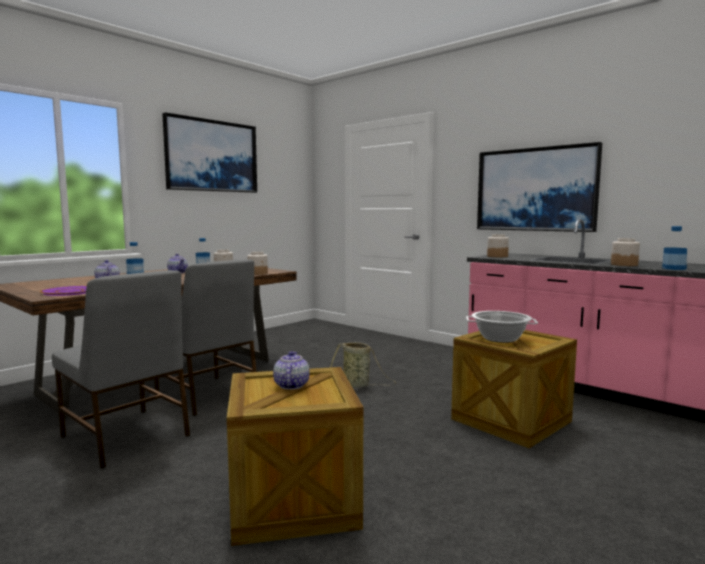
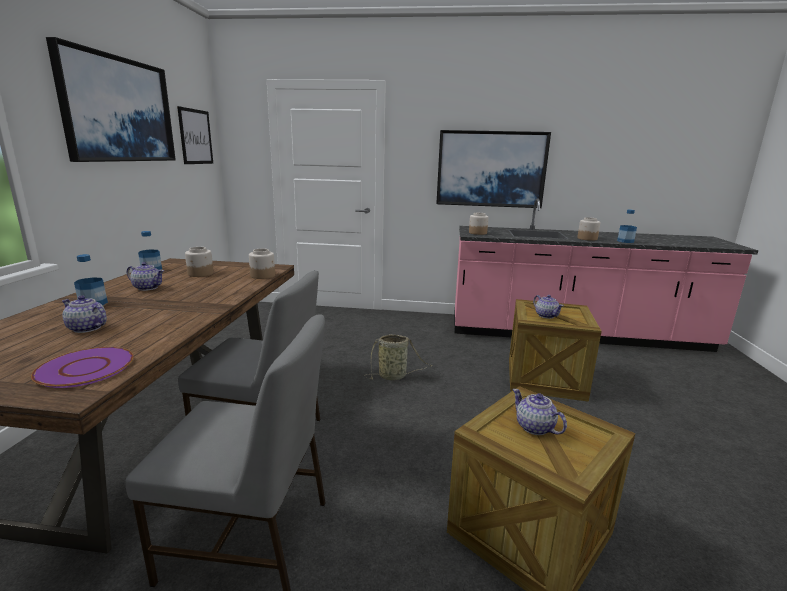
camera: 35 degrees left, 10 degrees up
cooking pot [466,311,538,343] -> teapot [533,295,564,319]
none -> picture [177,106,213,164]

